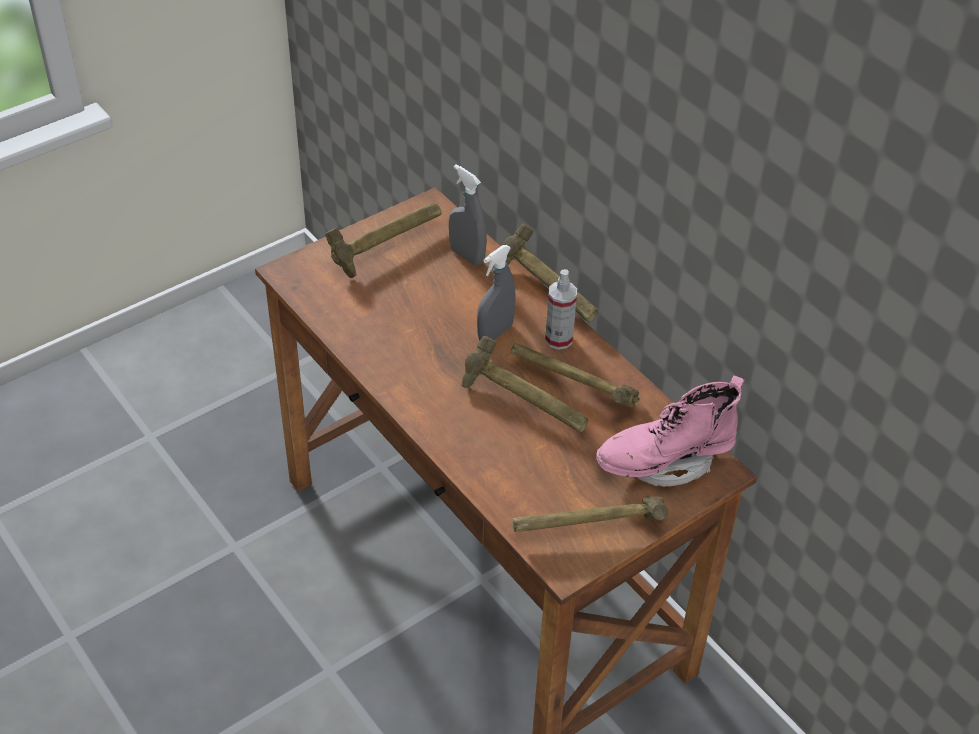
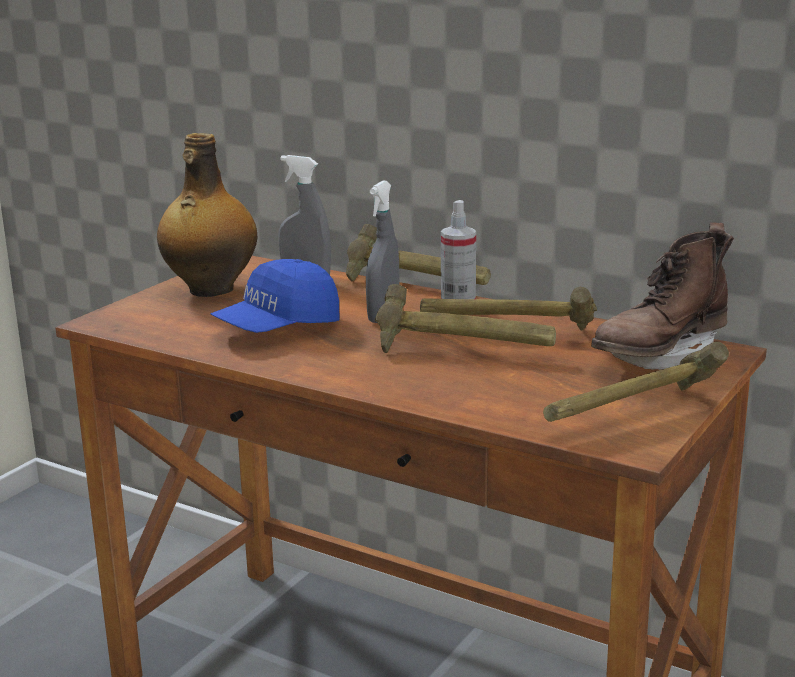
camera: 20 degrees left, 25 degrees down
hammer [325,203,442,278] -> bottle [157,133,257,297]
pink boot [596,376,744,487] -> brown boot [591,223,734,370]
none -> blue cap [211,259,340,333]

